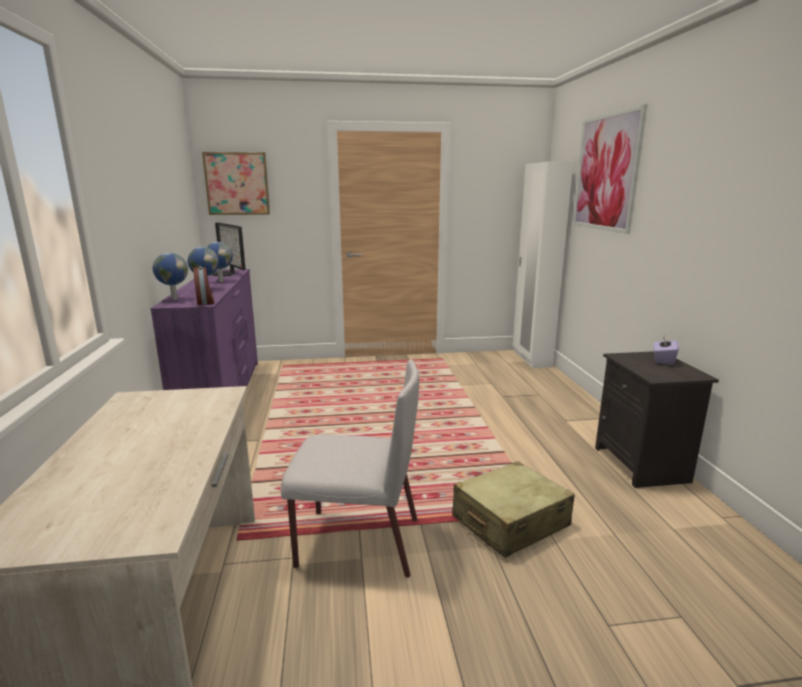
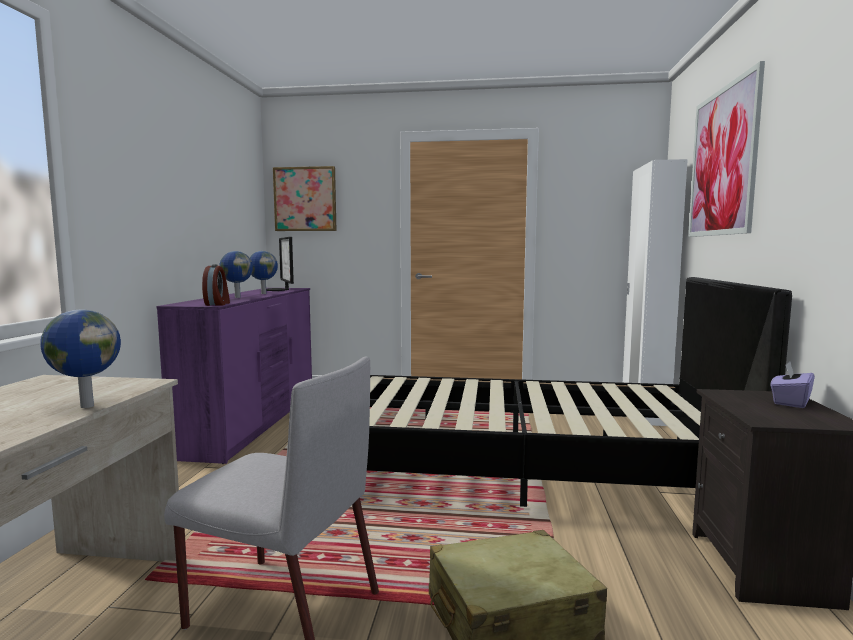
camera: 15 degrees right, 10 degrees down
globe [153,253,188,300] -> globe moved to [40,309,121,408]
none -> black bed [367,277,792,507]

